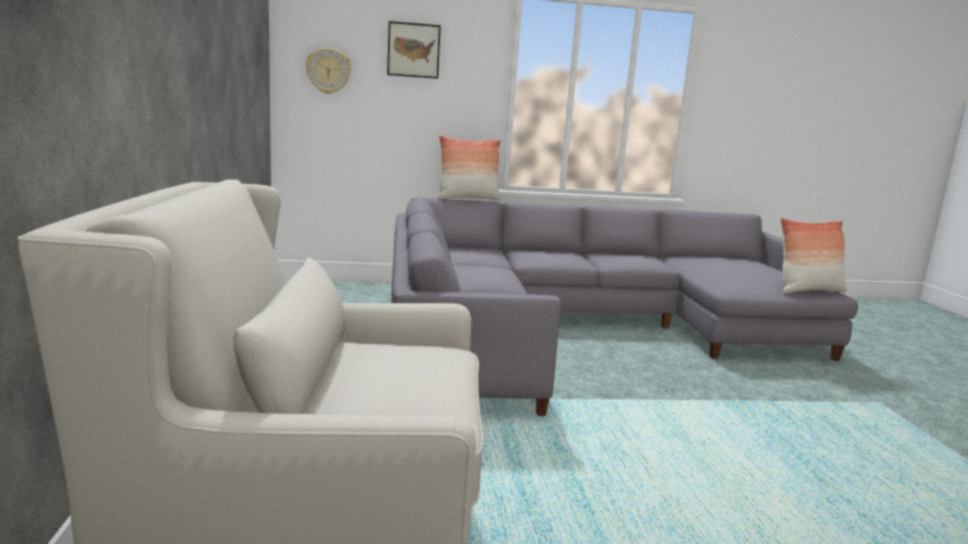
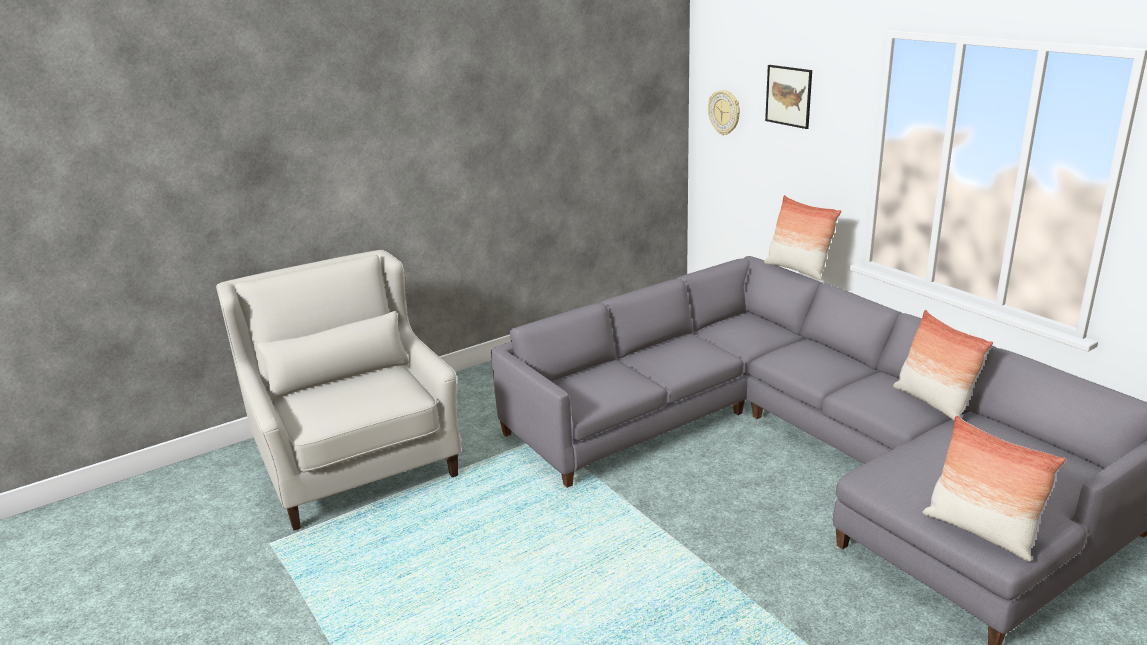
camera: 65 degrees right, 10 degrees up
none -> pillow [893,310,993,420]

